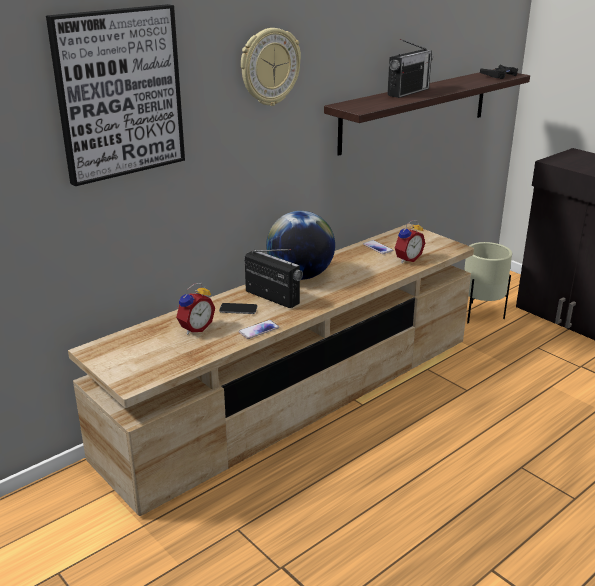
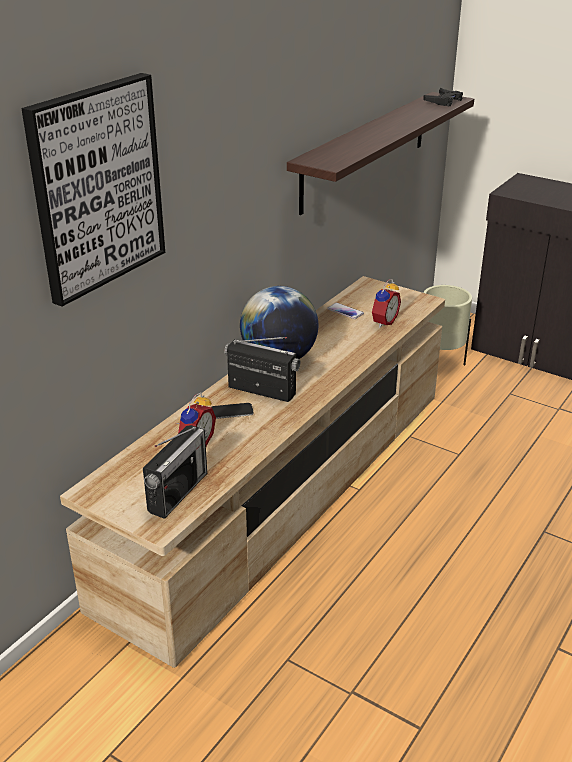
camera: 15 degrees left, 5 degrees up
phone [239,320,279,339] -> none
wall clock [241,28,301,106] -> none
radio [387,39,433,98] -> radio moved to [143,425,207,519]

